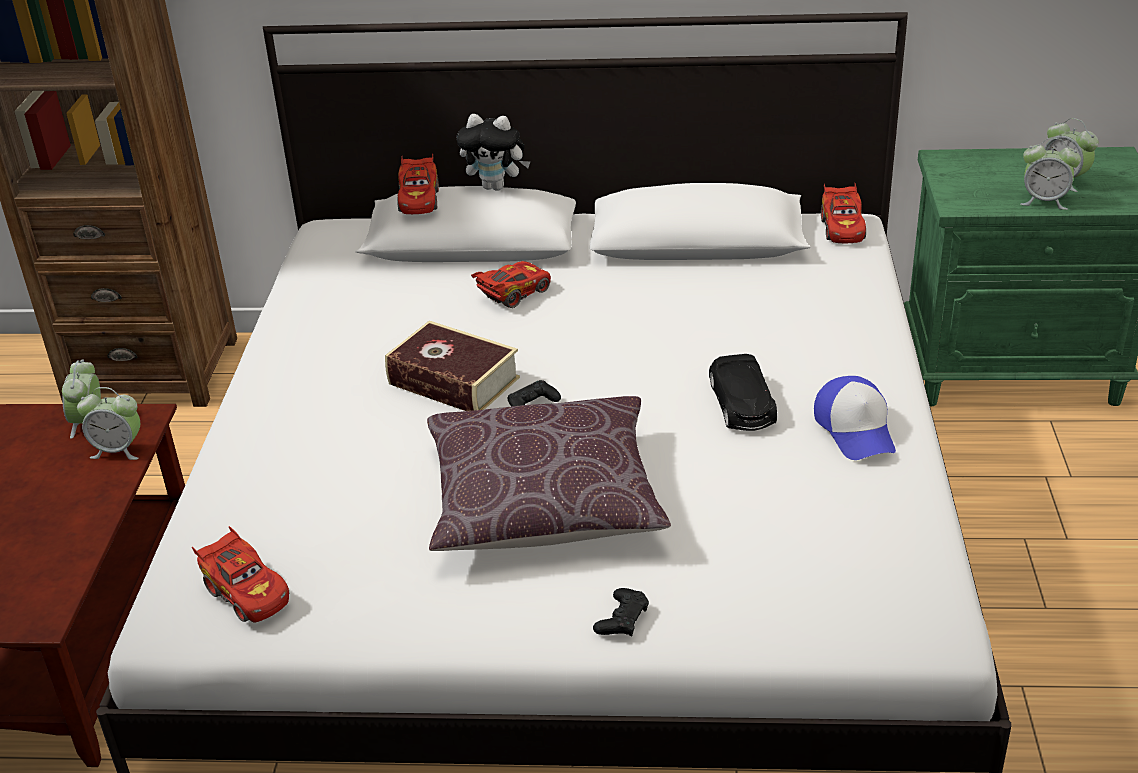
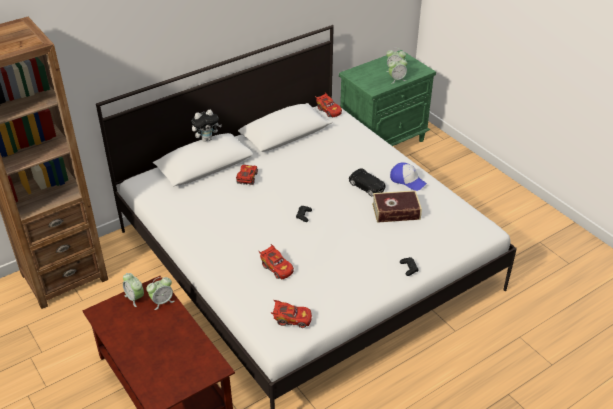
camera: 40 degrees left, 5 degrees up
book [385,321,520,411] -> book moved to [372,190,422,223]
red toy car [397,154,439,214] -> red toy car moved to [259,244,294,279]
brown pillow [427,396,671,551] -> none

